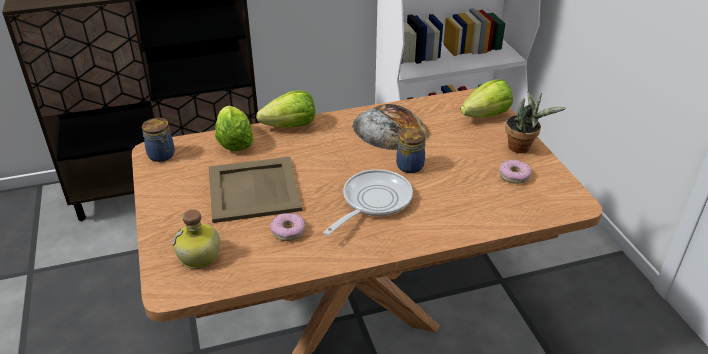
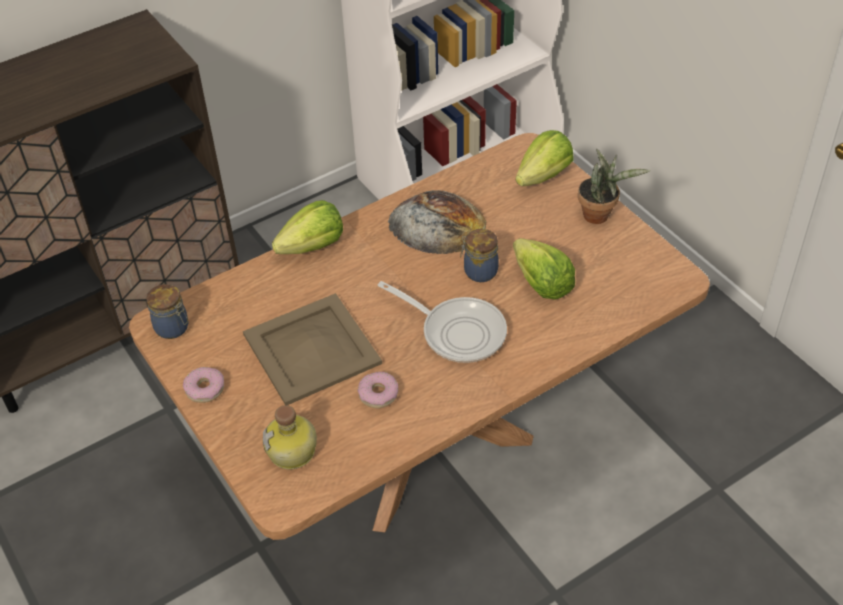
camera: 15 degrees left, 10 degrees up
lettuce [215,106,254,151] -> lettuce moved to [513,238,575,300]
frying pan [323,169,413,236] -> frying pan turned 105 degrees clockwise [378,281,507,363]
donut [499,160,532,184] -> donut moved to [183,367,224,403]

